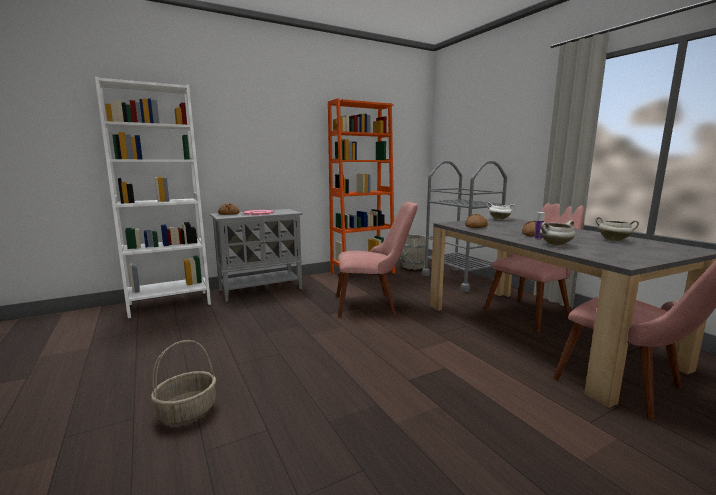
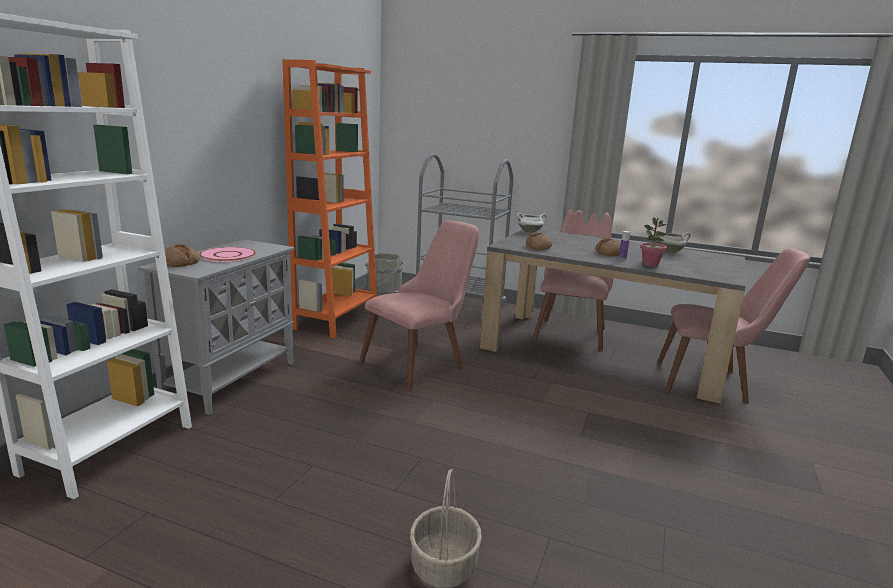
camera: 40 degrees left, 5 degrees up
white cooking pot [540,220,576,245] -> potted plant [640,217,667,267]

